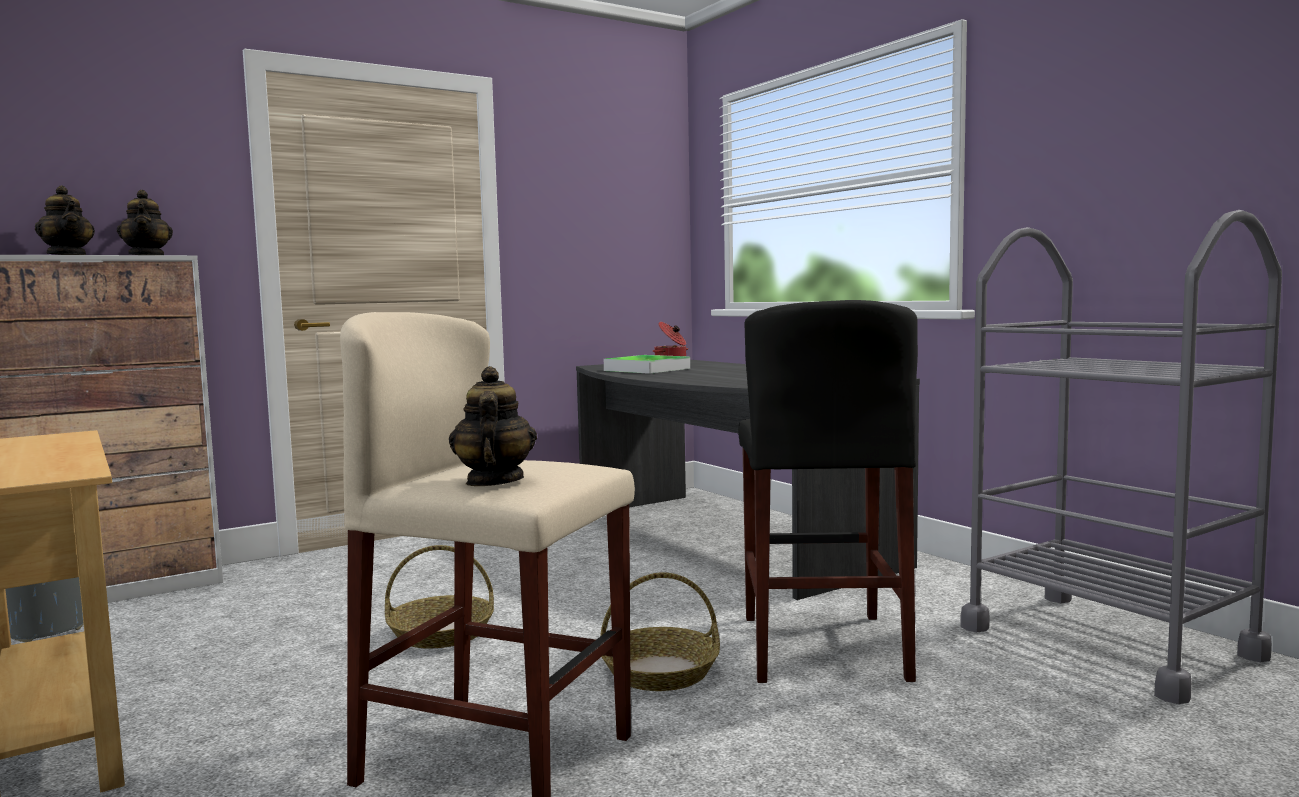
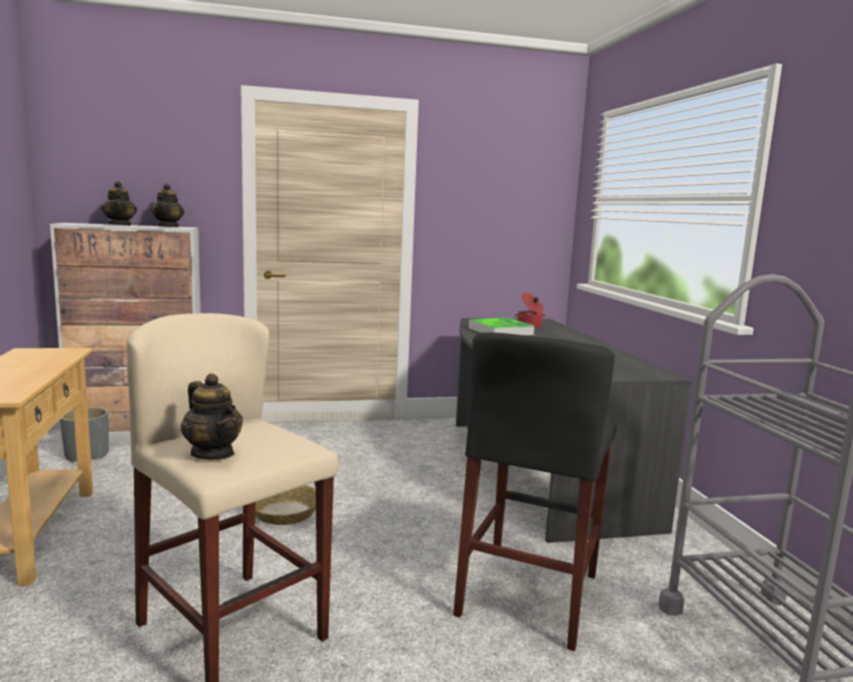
camera: 20 degrees right, 5 degrees up
teapot [449,366,537,486] -> teapot turned 120 degrees clockwise [181,373,243,460]
basket [601,572,720,691] -> none

